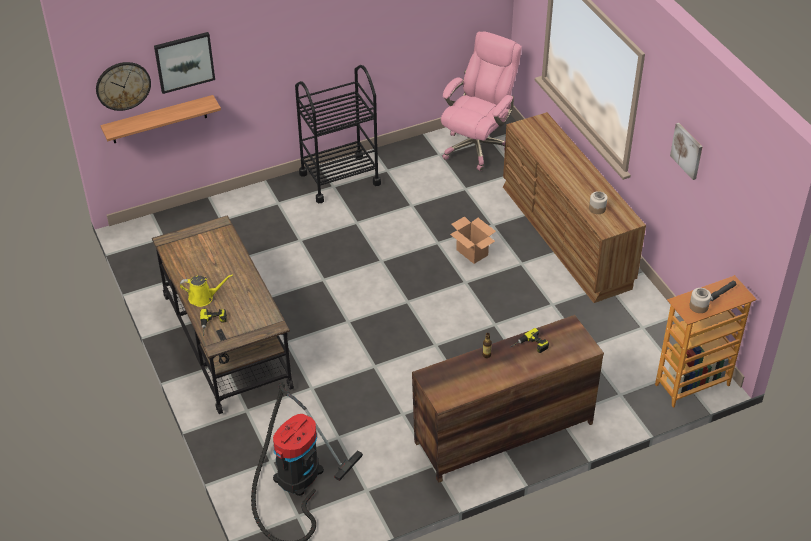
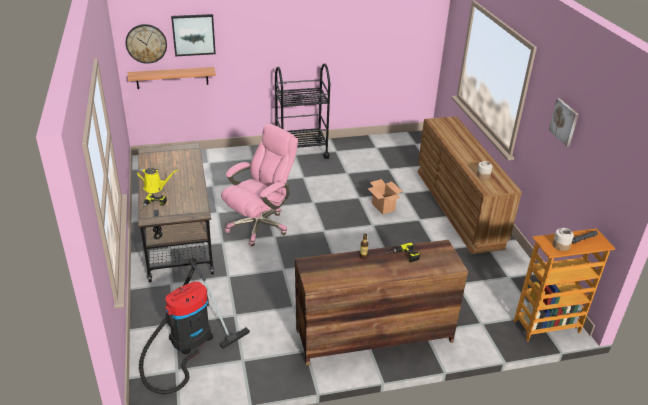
camera: 10 degrees right, 10 degrees down
pink office chair [441,31,522,171] -> pink office chair moved to [221,124,298,247]

